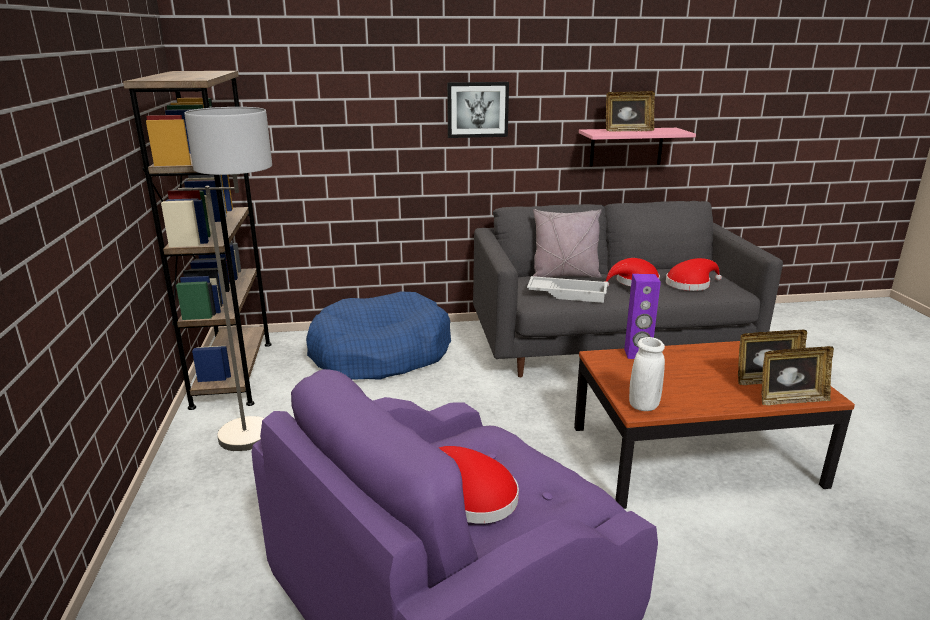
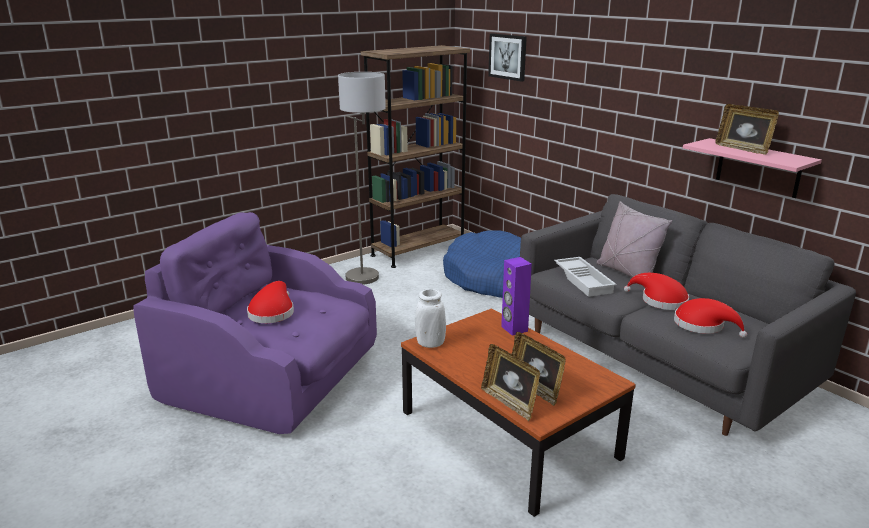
camera: 60 degrees right, 0 degrees up
picture [447,82,509,138] -> picture moved to [488,33,527,82]

